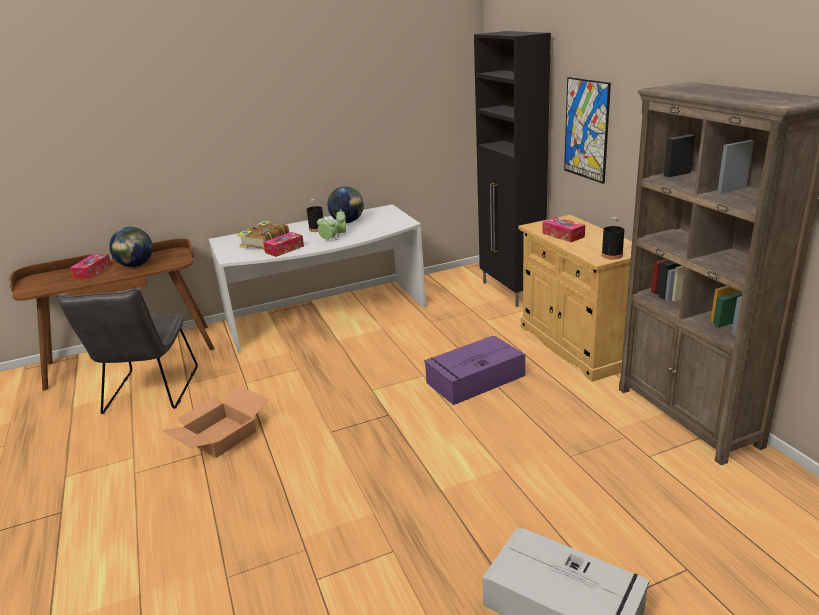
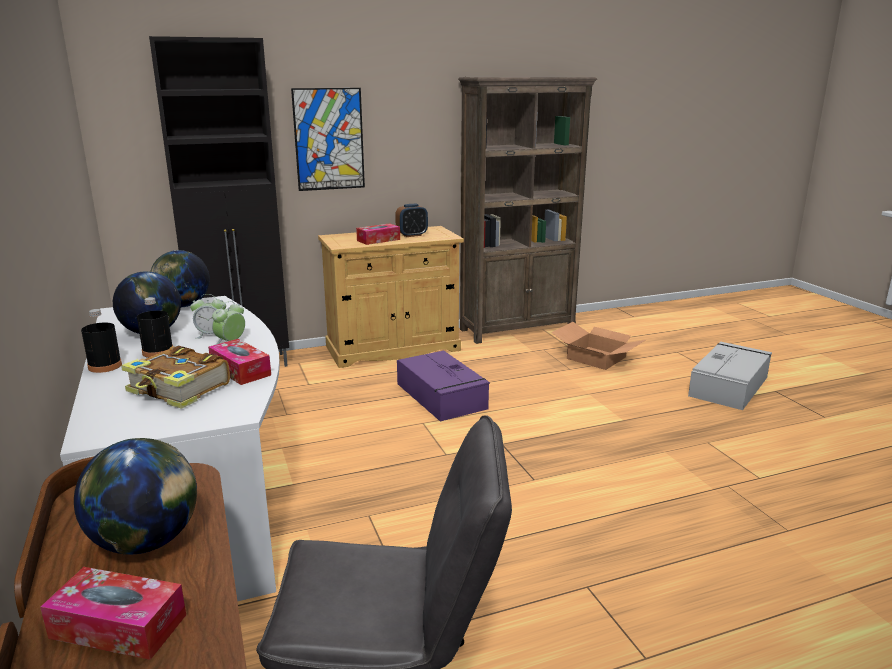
camera: 90 degrees left, 5 degrees down
cardboard box [161,386,269,458] -> cardboard box moved to [551,322,646,370]
black bottle [601,217,624,260] -> black bottle moved to [81,309,122,373]
none -> globe [150,250,210,307]
none -> alarm clock [395,204,428,237]

